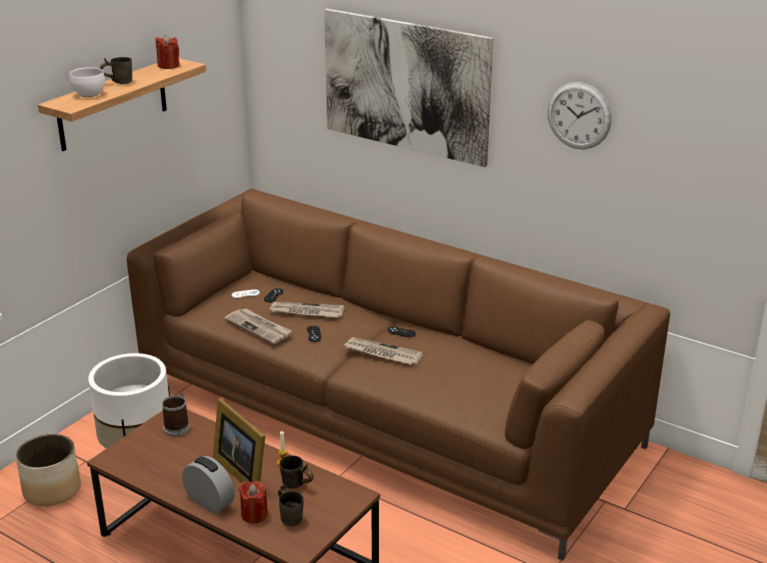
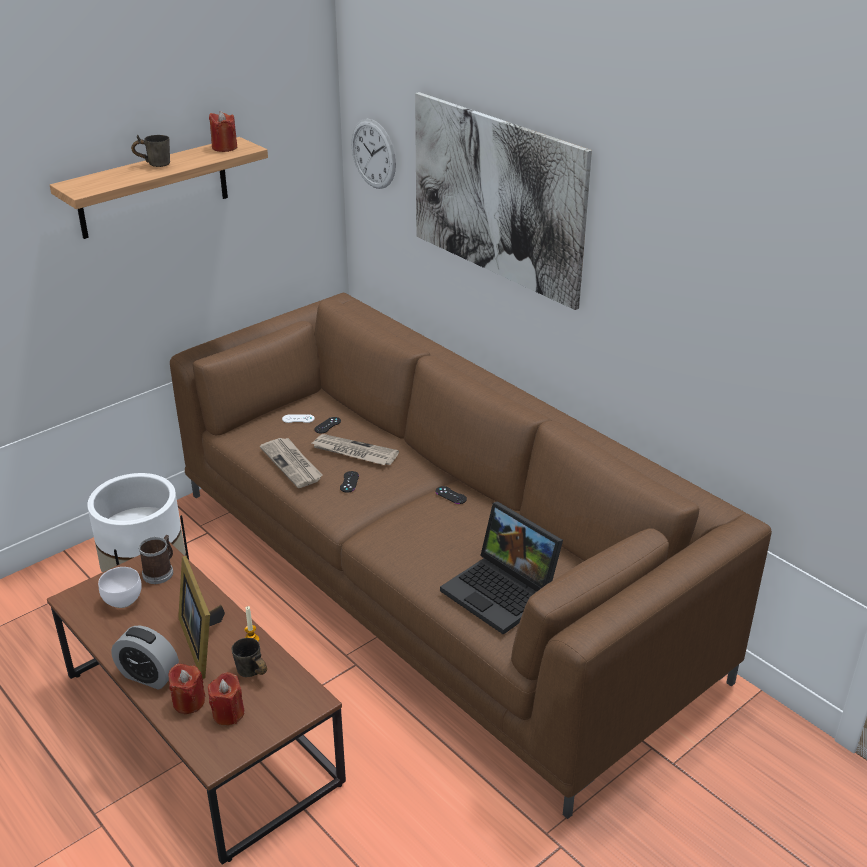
camera: 15 degrees right, 5 degrees up
planter [16,434,81,506] -> none
white bowl [70,67,105,97] -> white bowl moved to [98,567,142,608]
alarm clock [182,456,235,514] -> alarm clock turned 150 degrees clockwise [111,626,179,690]
grey mug [278,485,304,526] -> red candle [208,672,245,725]
newspaper [344,337,424,365] -> none
wall clock [547,82,612,149] -> wall clock moved to [352,119,396,189]
none -> laptop [440,501,563,635]

